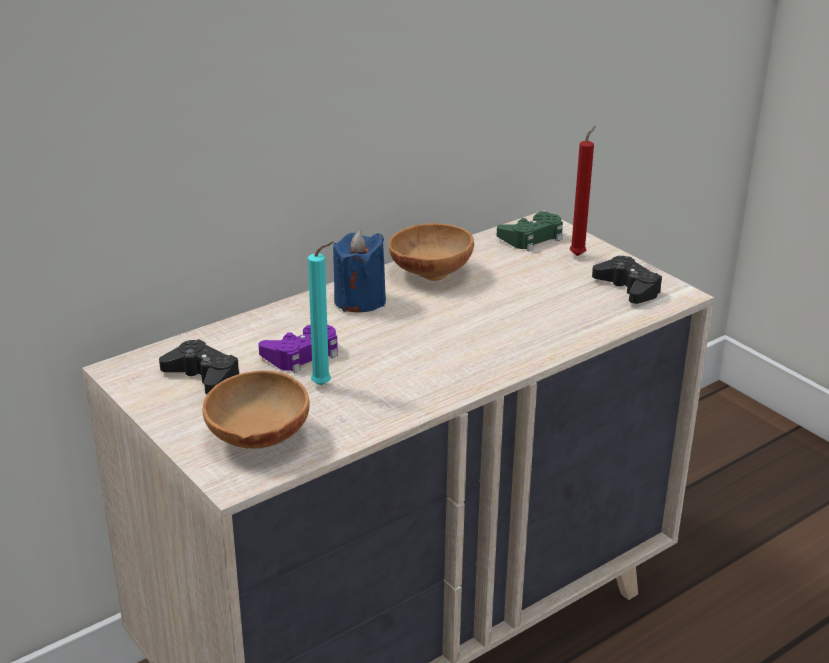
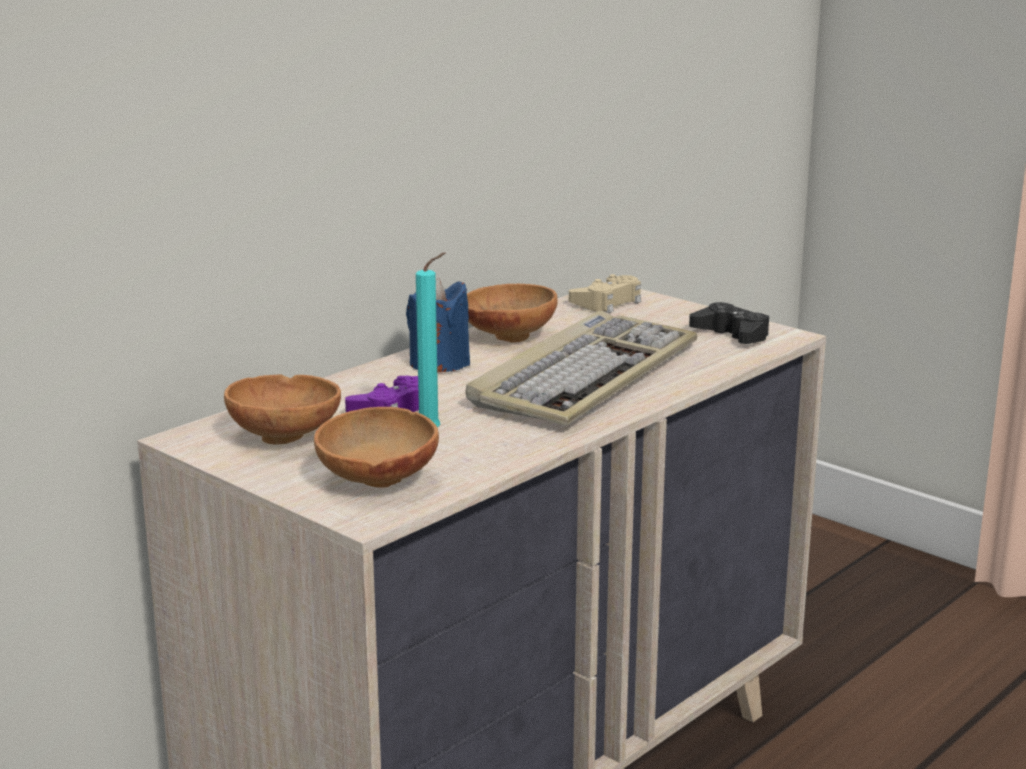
camera: 10 degrees left, 10 degrees down
black game controller [159,339,240,394] -> brown bowl [224,374,341,445]
green game controller [497,211,563,251] -> beige game controller [569,274,641,313]
red candle [570,126,596,256] -> none
none -> keyboard [465,311,697,426]

